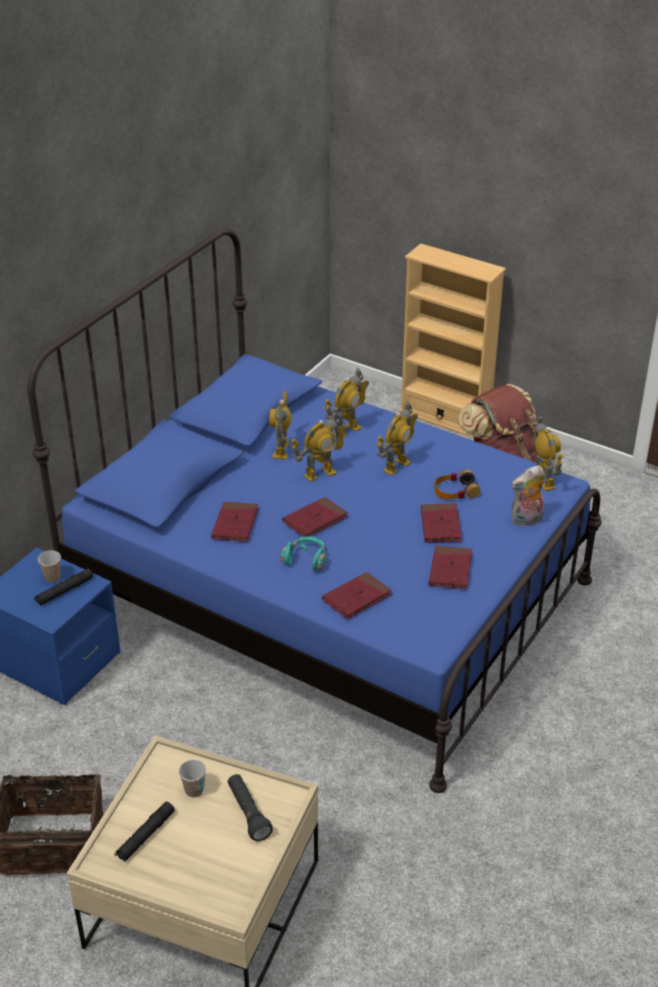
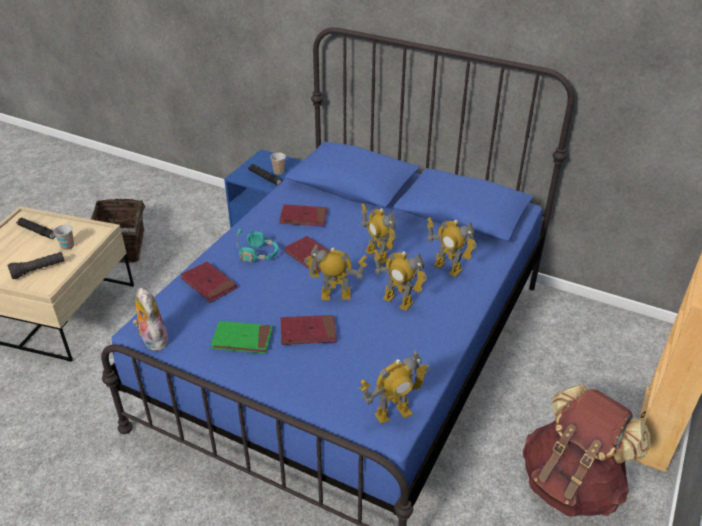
camera: 85 degrees right, 0 degrees up
toy robot [269,391,291,459] -> toy robot moved to [304,245,367,300]
red book [429,546,472,589] -> green book [211,321,273,354]
headphones [435,470,481,499] -> none
plush toy [511,465,545,526] -> plush toy moved to [133,288,168,351]

